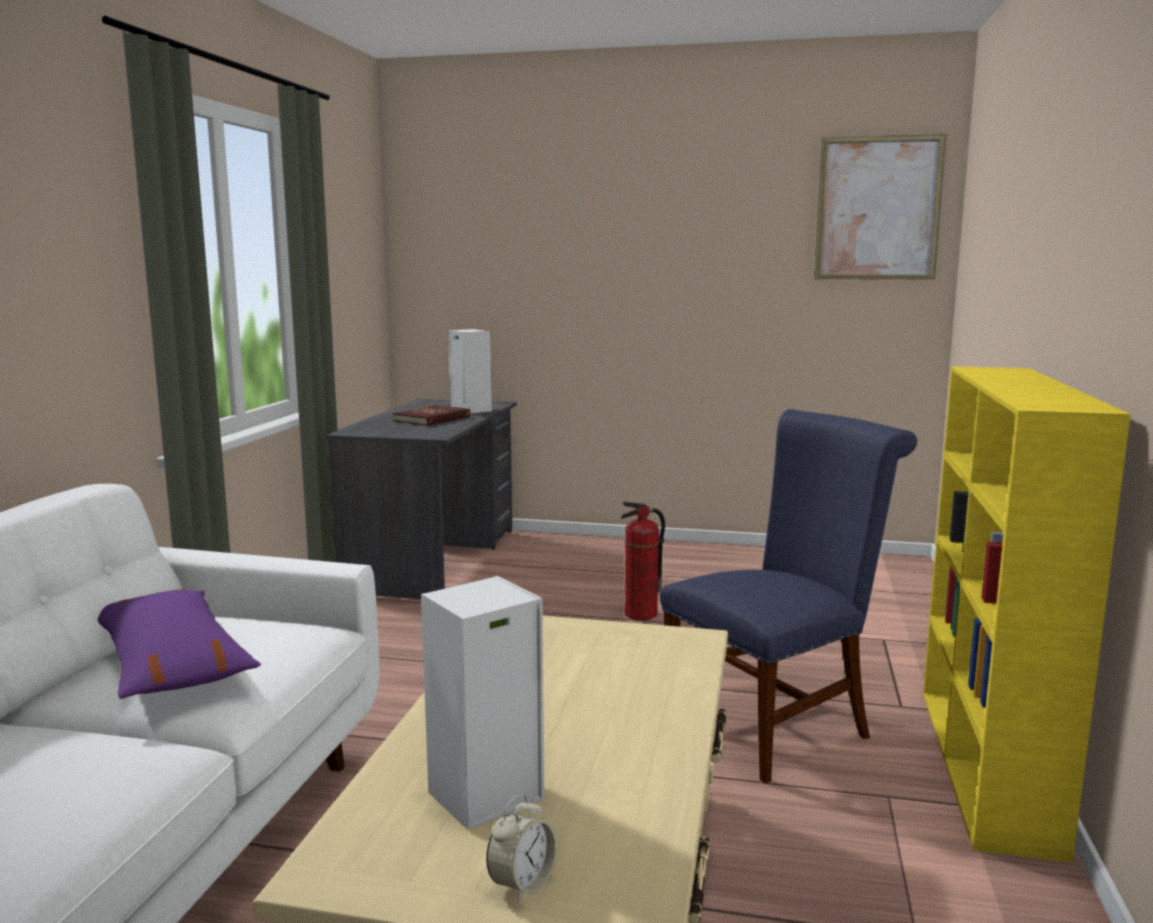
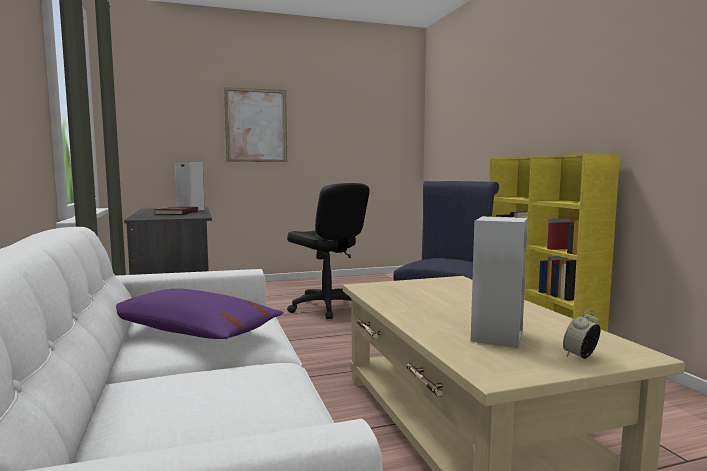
camera: 30 degrees left, 5 degrees down
alarm clock [486,794,557,902] -> alarm clock turned 135 degrees counterclockwise [563,309,600,359]
fire extinguisher [620,502,665,620] -> black office chair [287,183,370,319]
picture [814,134,947,280] -> picture moved to [224,87,287,162]

